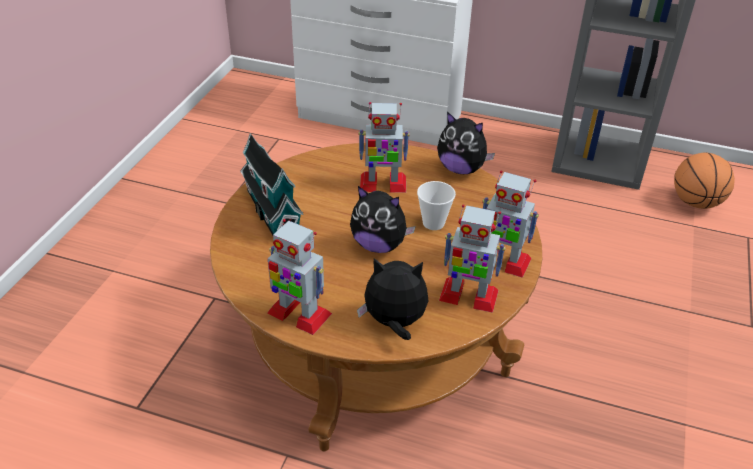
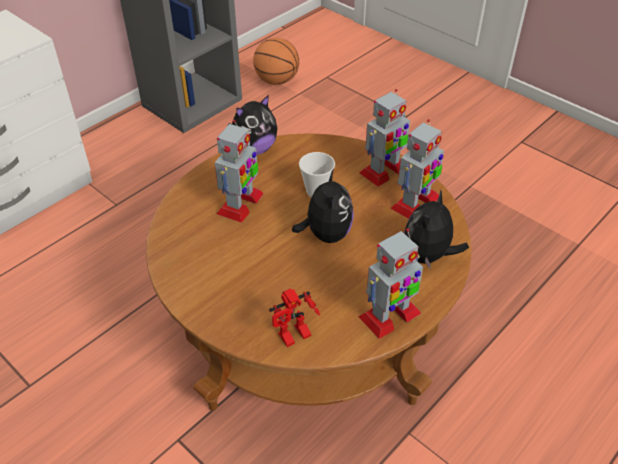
camera: 65 degrees left, 5 degrees up
toy house [240,133,304,235] -> none
plush toy [350,186,416,253] -> plush toy turned 45 degrees counterclockwise [292,169,354,243]
none -> toy robot [269,289,320,347]

